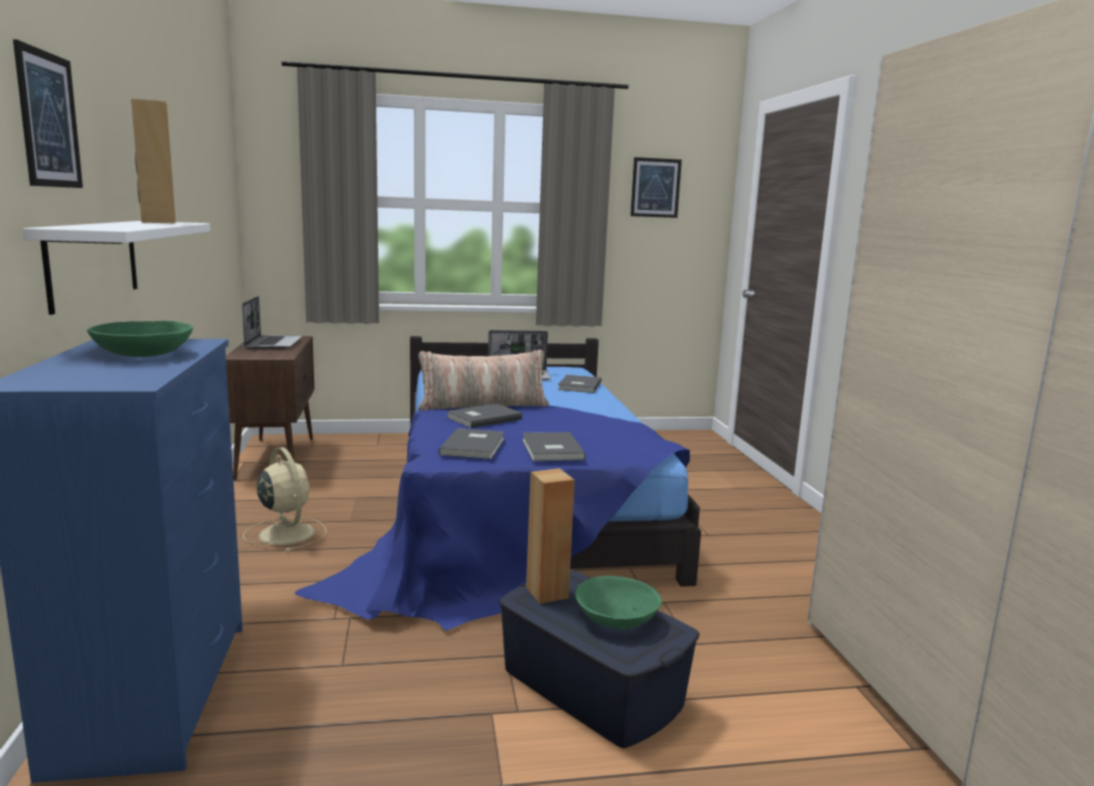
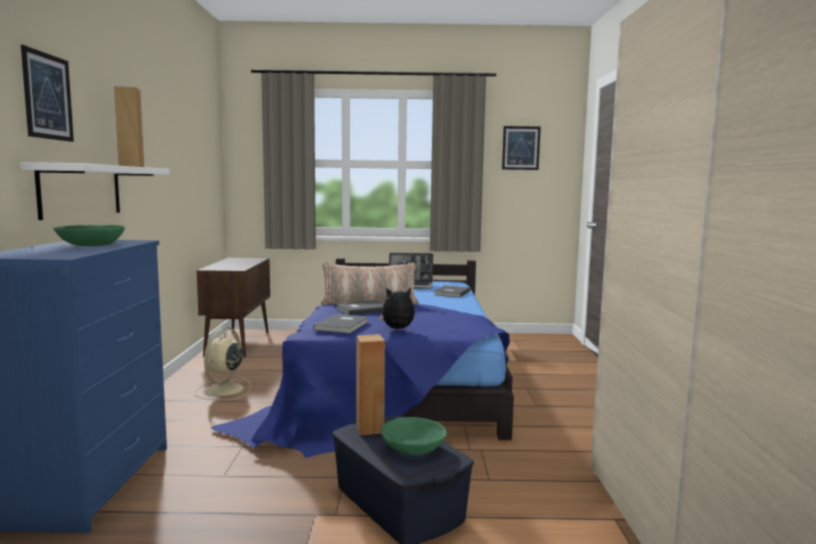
camera: 10 degrees right, 5 degrees down
laptop [242,296,302,349] -> none
beige fan [243,447,327,552] -> beige fan turned 135 degrees counterclockwise [194,327,251,400]
grey book [522,432,586,461] -> plush toy [379,287,415,329]

